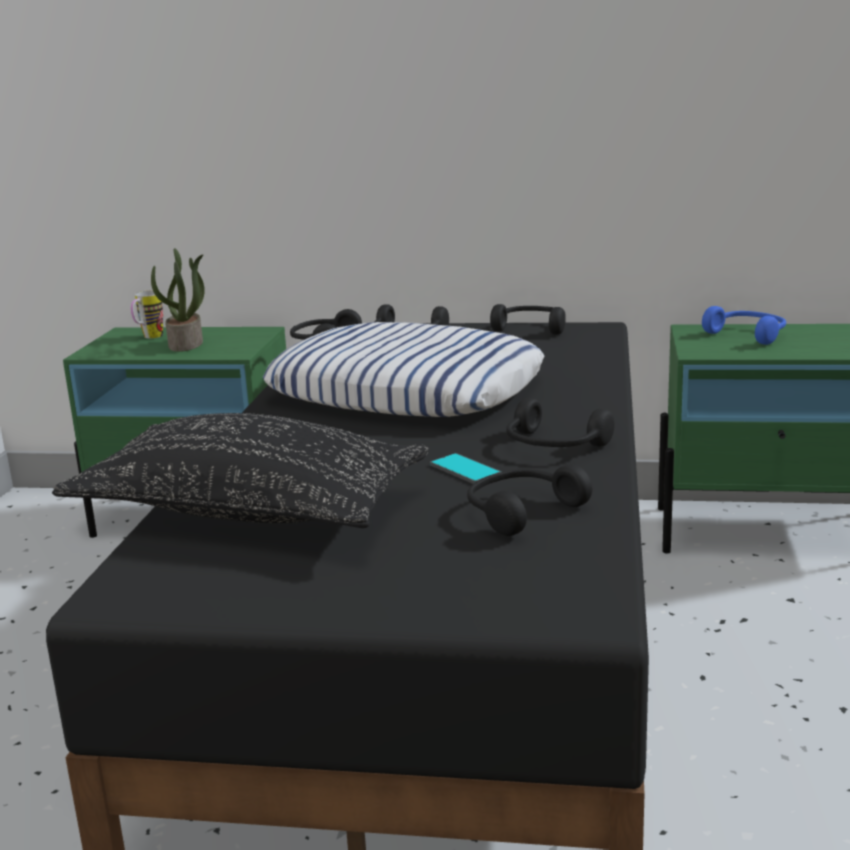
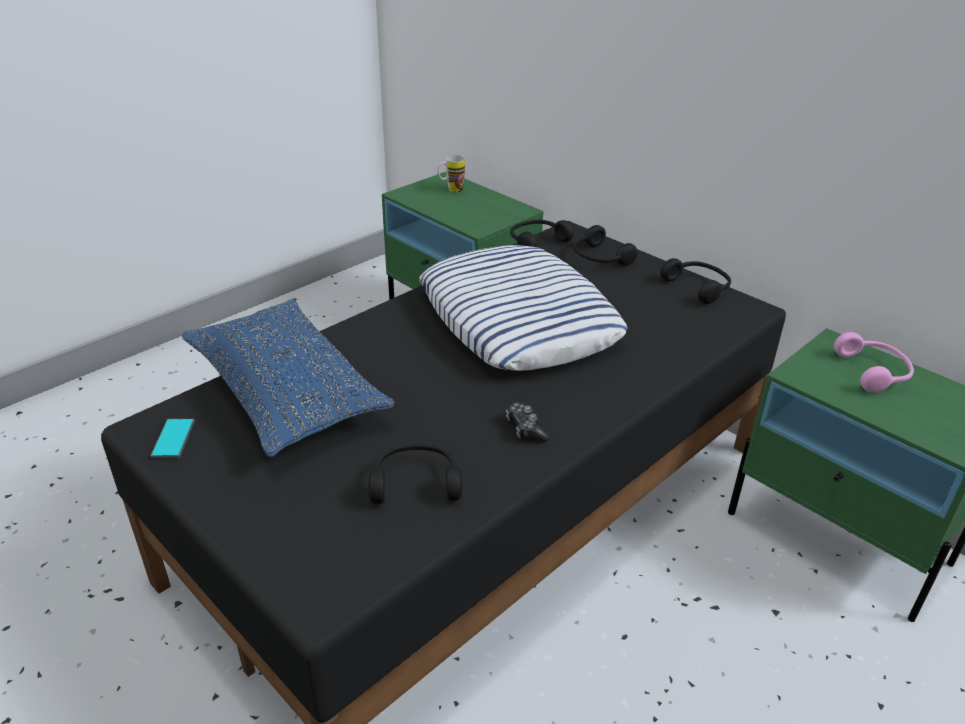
camera: 35 degrees right, 15 degrees up
black pillow [52,413,429,528] -> blue pillow [182,299,395,457]
potted plant [151,248,205,352] -> none
phone [430,453,502,484] -> phone moved to [150,419,195,459]
black headphones [506,398,615,447] -> game controller [506,402,550,442]
blue headphones [702,306,786,345] -> pink headphones [834,332,914,393]

